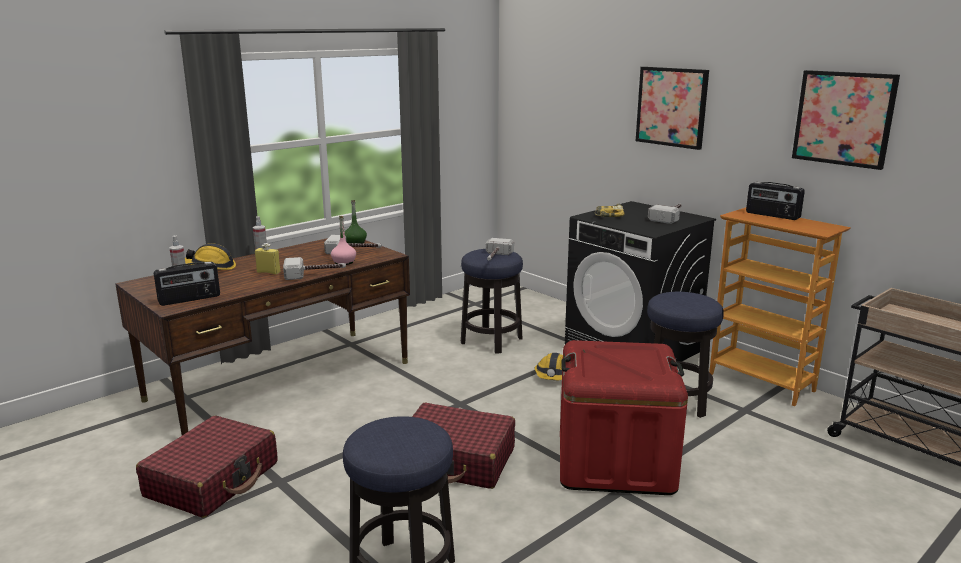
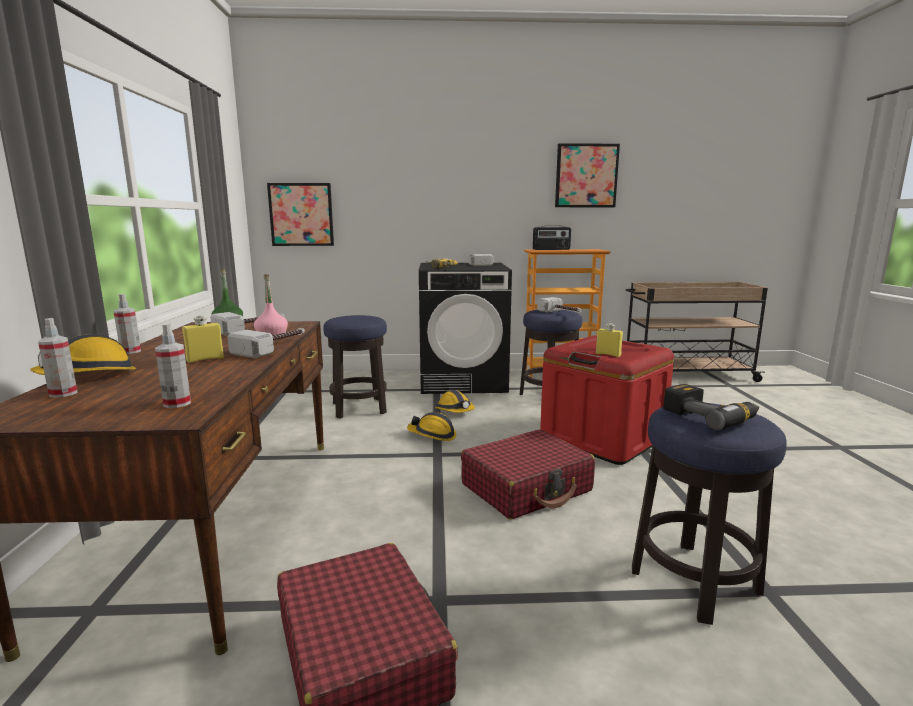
camera: 50 degrees left, 5 degrees down
radio [154,262,220,306] -> spray bottle [155,324,191,408]
hammer [486,238,514,261] -> hammer moved to [537,297,582,312]
picture [636,67,709,150] -> picture moved to [267,183,334,246]
none -> hard hat [407,412,456,441]
none -> yellow bottle [596,323,623,357]
none -> power drill [663,384,759,430]

